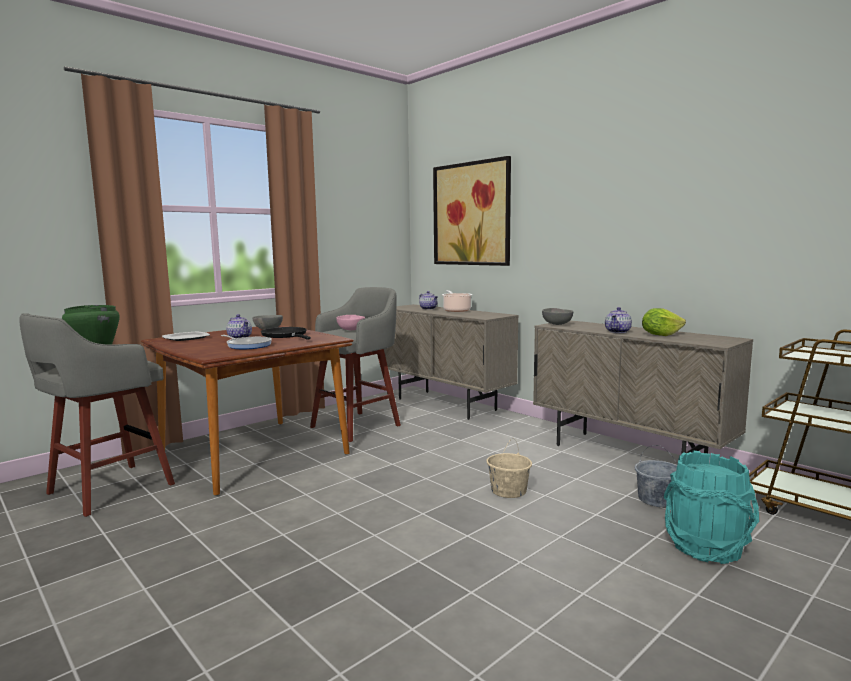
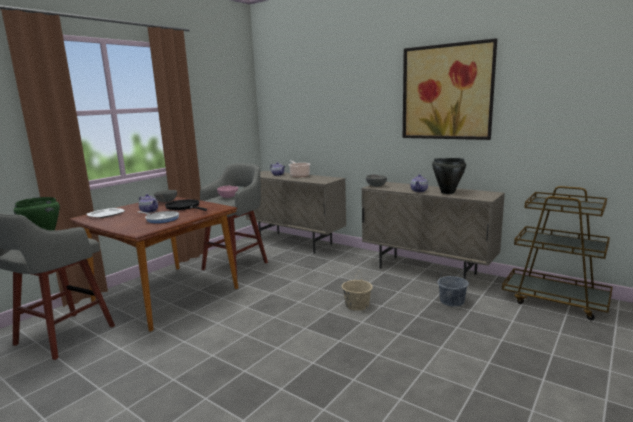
camera: 10 degrees left, 5 degrees up
picture [433,156,511,266] -> picture moved to [403,38,497,140]
lettuce [642,308,686,336] -> black cooking pot [432,158,466,194]
turquoise bucket [664,451,759,564] -> none

